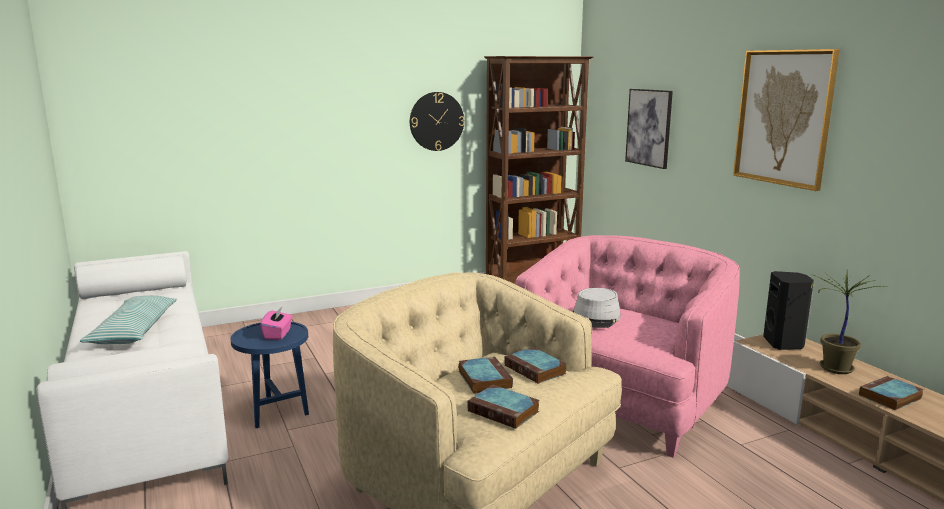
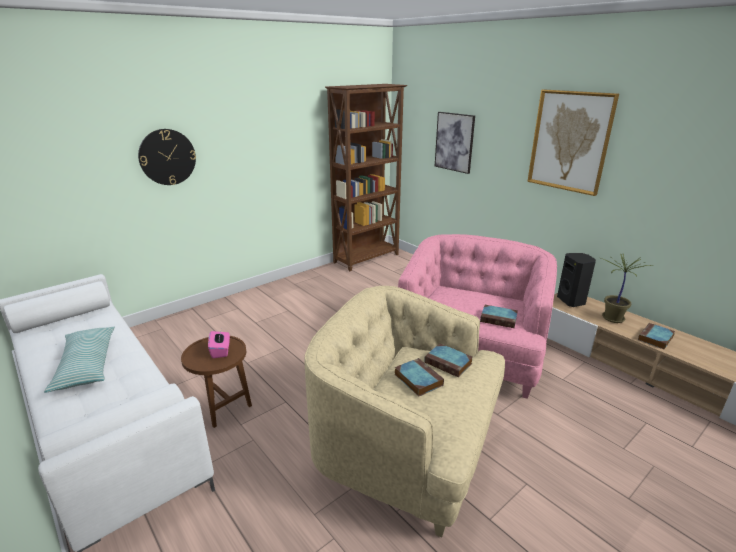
camera: 15 degrees left, 10 degrees up
blue side table [230,322,309,428] -> brown side table [181,336,252,428]
wall clock [410,92,465,151] -> wall clock moved to [138,129,196,185]
book [467,385,540,429] -> book moved to [480,305,518,328]
grey hat [573,288,621,328] -> none

